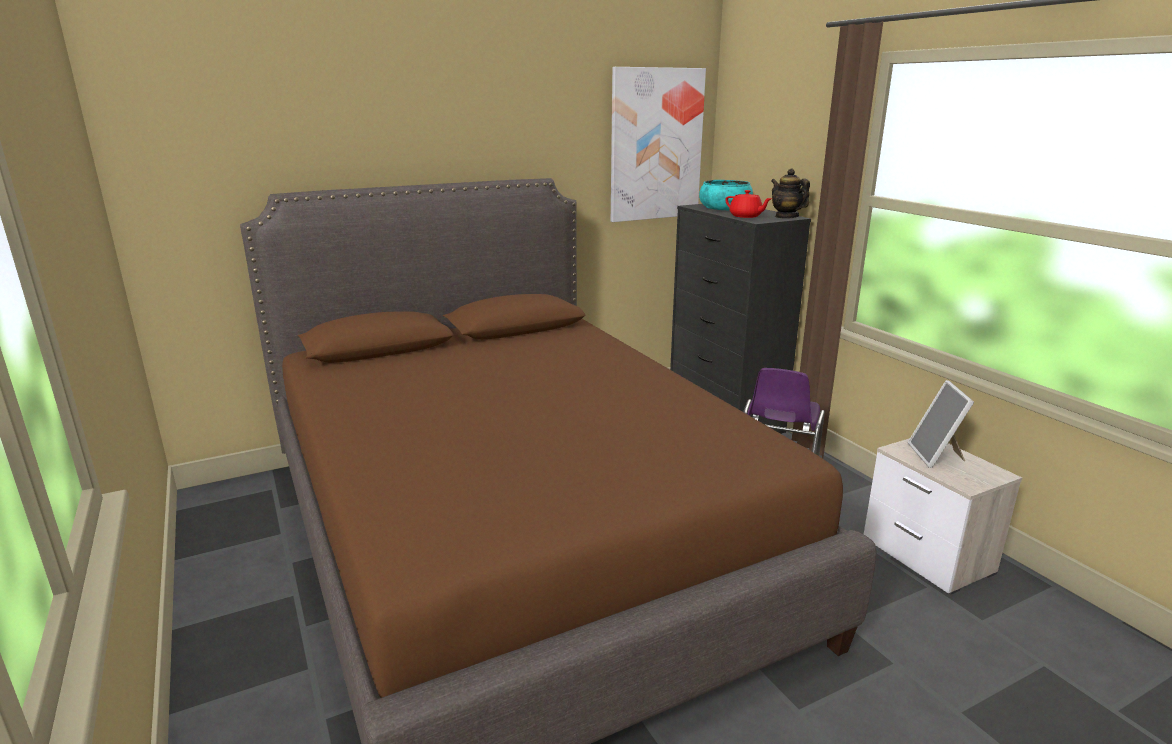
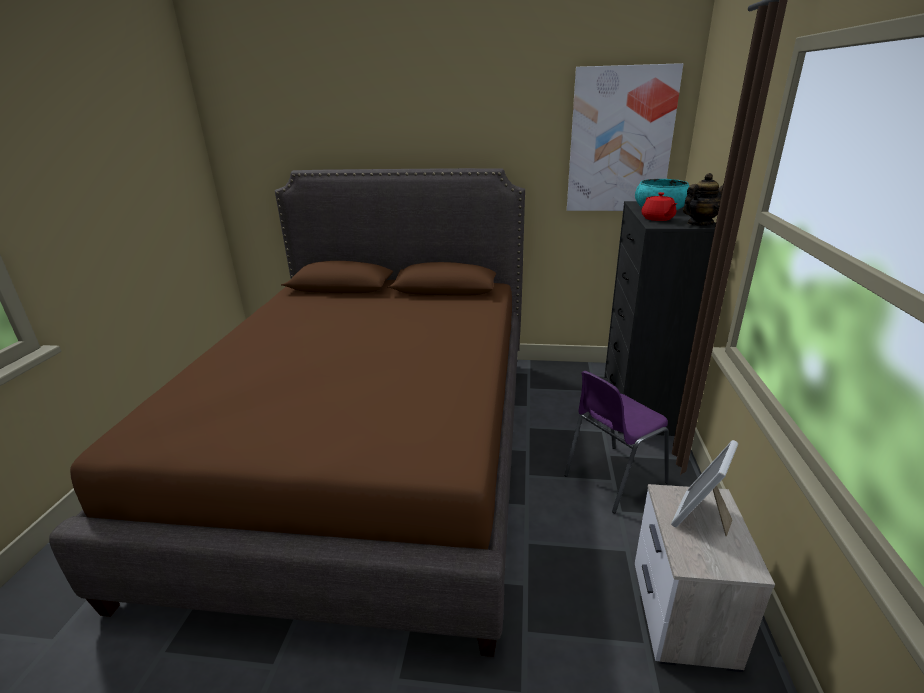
camera: 35 degrees right, 5 degrees up
teapot [771,168,810,218] -> teapot turned 60 degrees clockwise [683,173,723,226]

